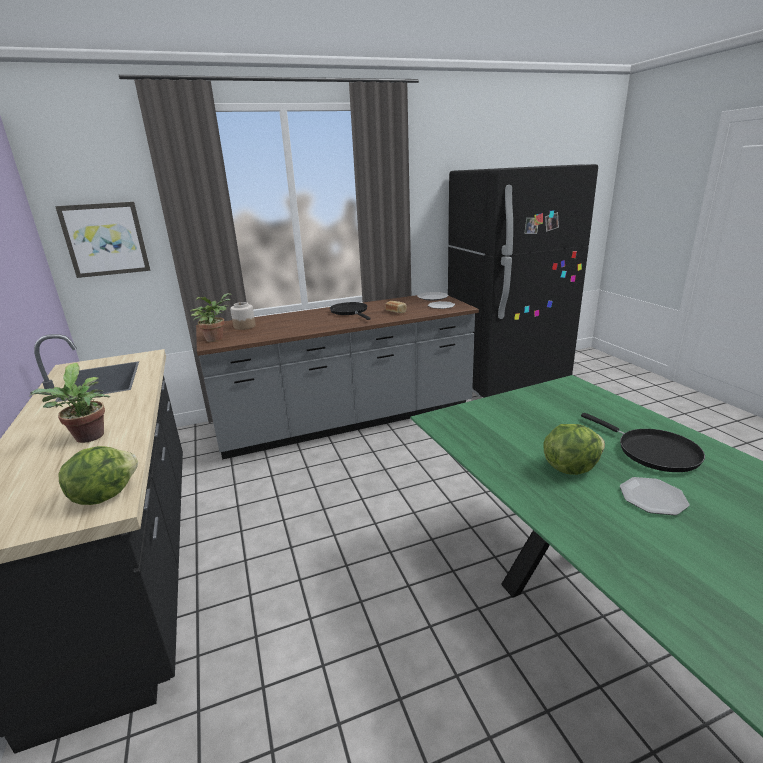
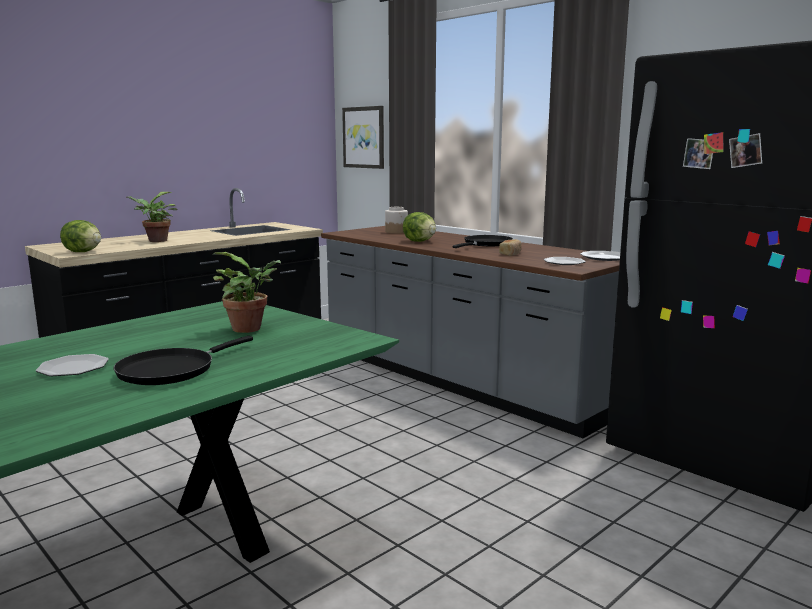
camera: 65 degrees right, 10 degrees down
potted plant [190,293,230,342] -> potted plant moved to [212,252,281,333]
lettuce [544,424,605,475] -> lettuce moved to [403,212,436,242]

